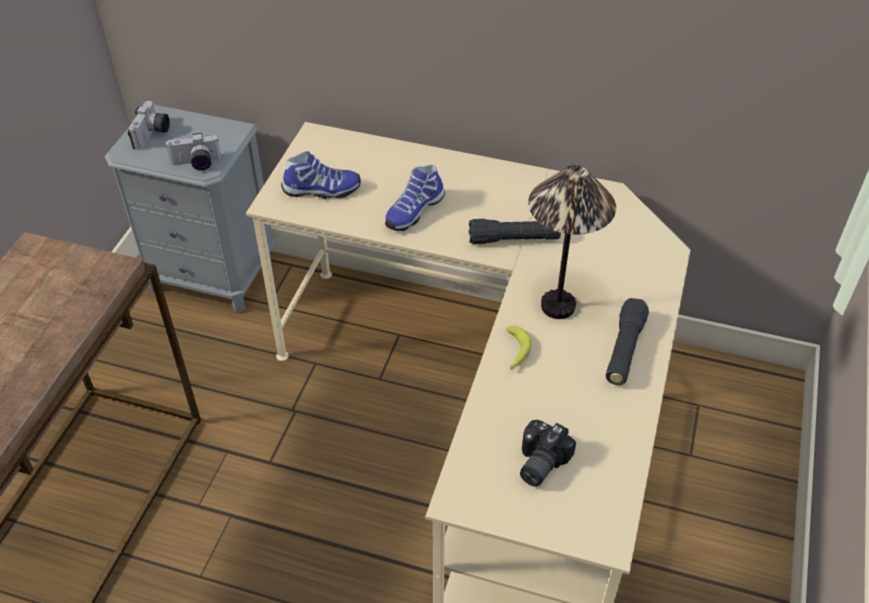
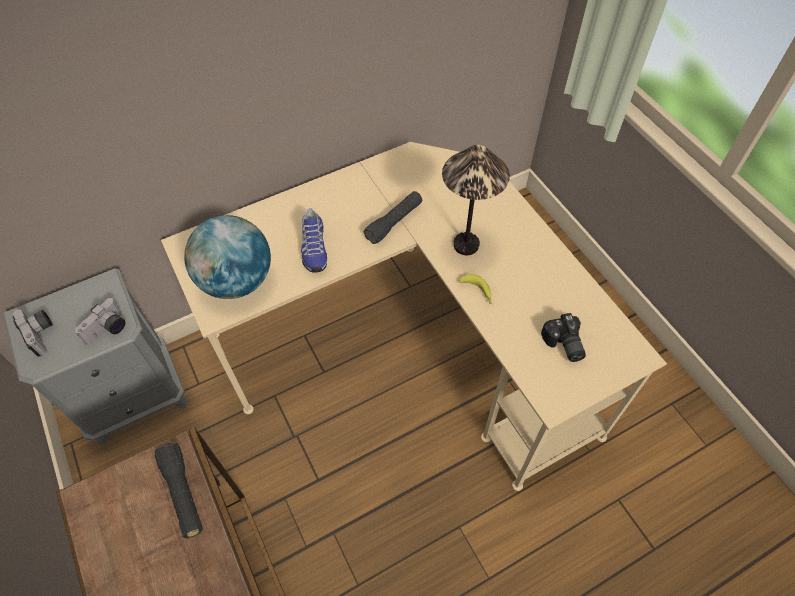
camera: 45 degrees left, 10 degrees up
shoe [281,151,361,199] -> globe [184,215,271,299]
black flashlight [606,298,649,385] -> black flashlight moved to [154,443,203,538]

